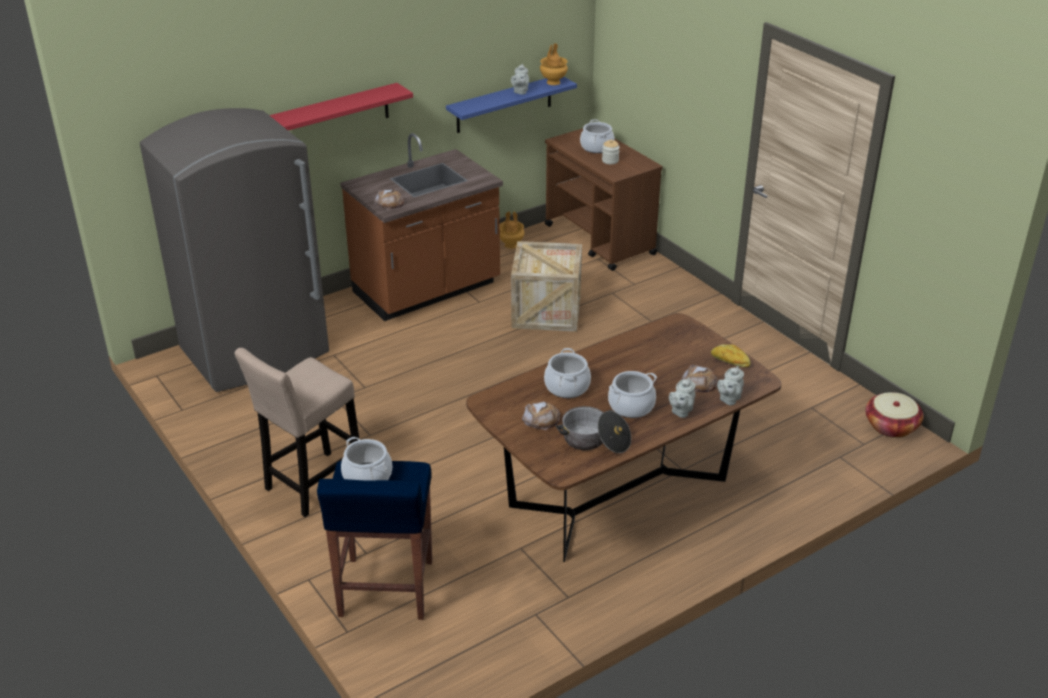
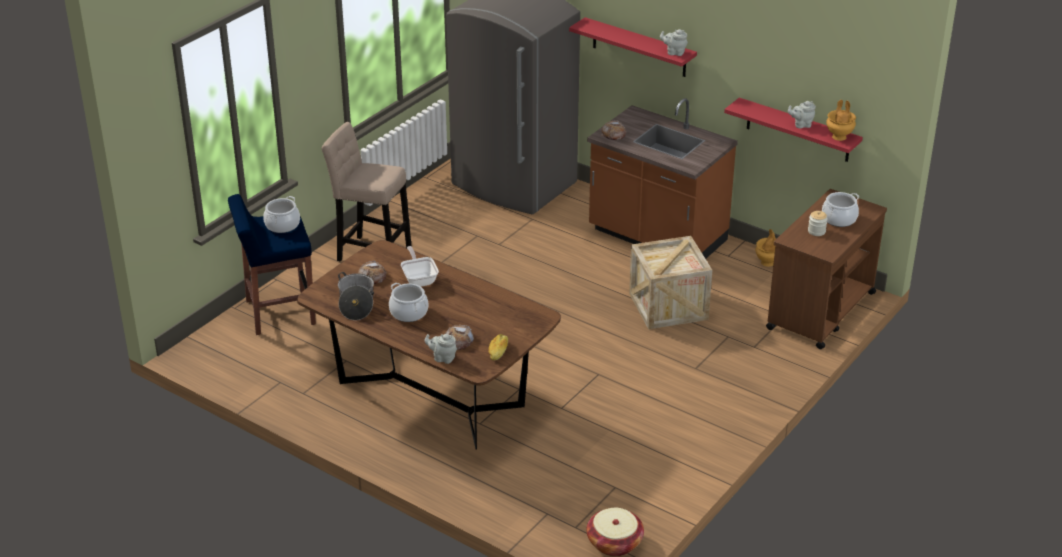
camera: 70 degrees right, 0 degrees up
blue shelf [446,77,577,133] -> red shelf [724,98,863,162]
cooking pot [544,348,591,398] -> frying pan [401,246,439,287]
grey teapot [669,378,695,418] -> grey teapot moved to [660,29,688,56]

